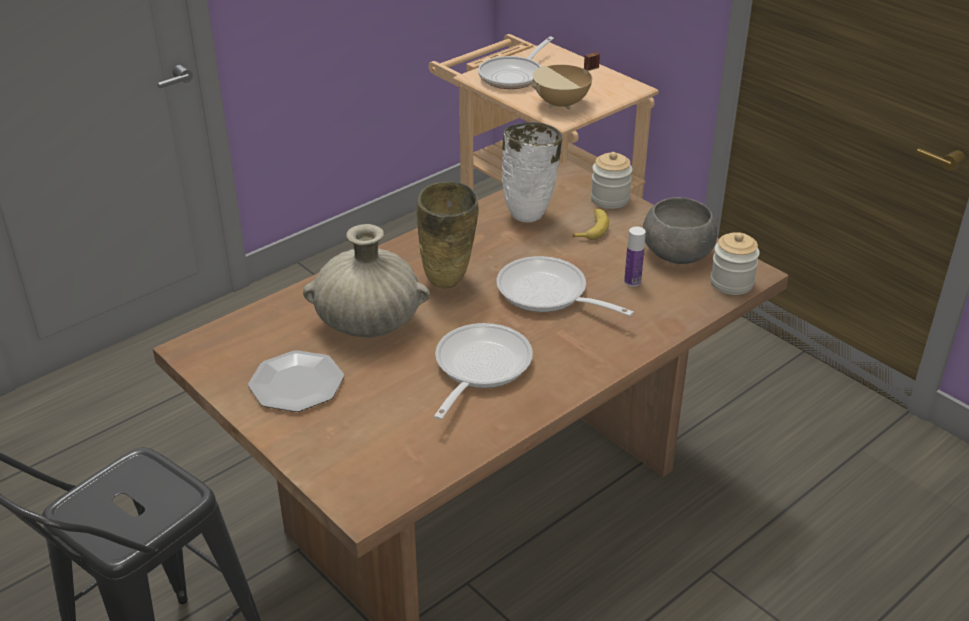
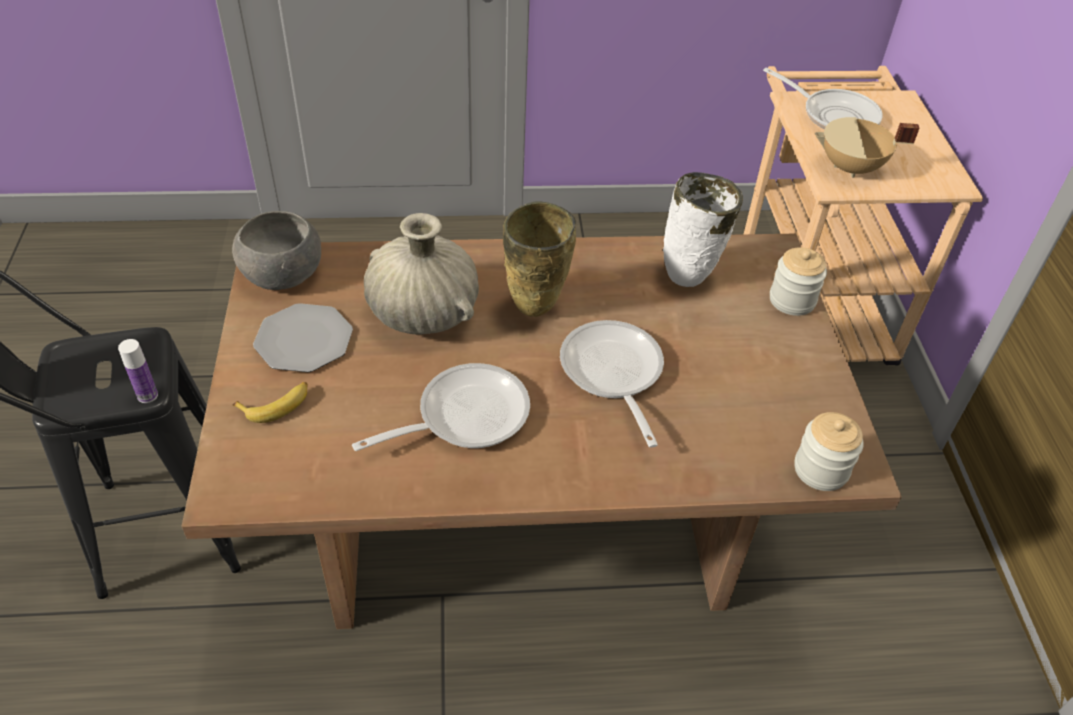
camera: 35 degrees right, 10 degrees up
frying pan [478,36,554,89] -> frying pan turned 120 degrees counterclockwise [763,68,883,130]
banana [572,208,609,240] -> banana moved to [233,382,308,423]
bottle [624,227,646,287] -> bottle moved to [118,339,158,403]
grey bowl [643,197,717,264] -> grey bowl moved to [232,211,321,290]

